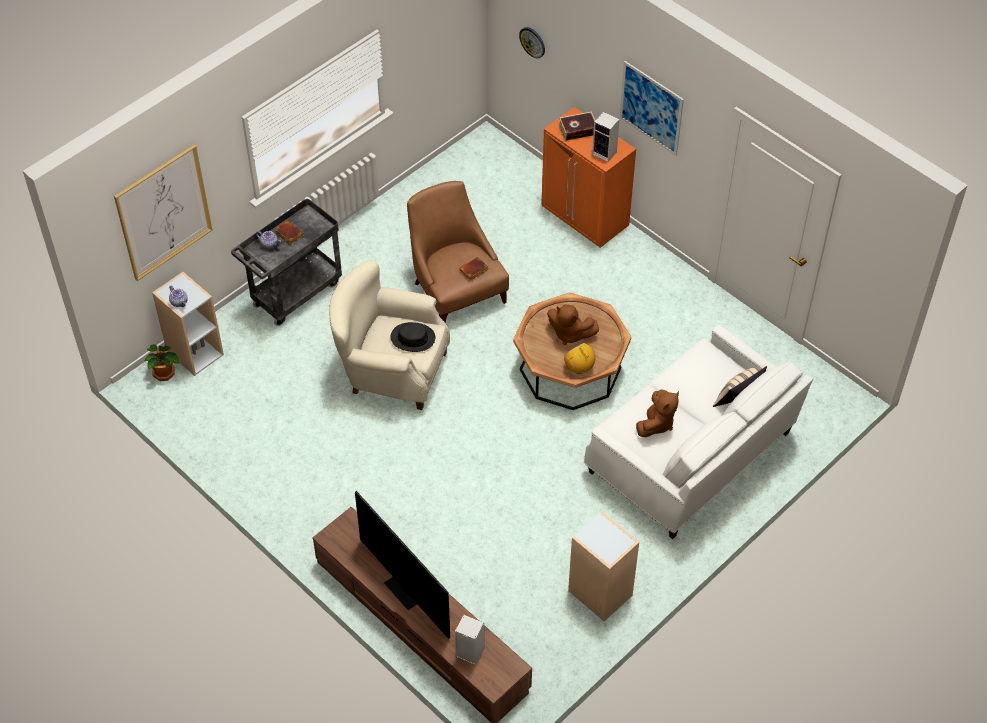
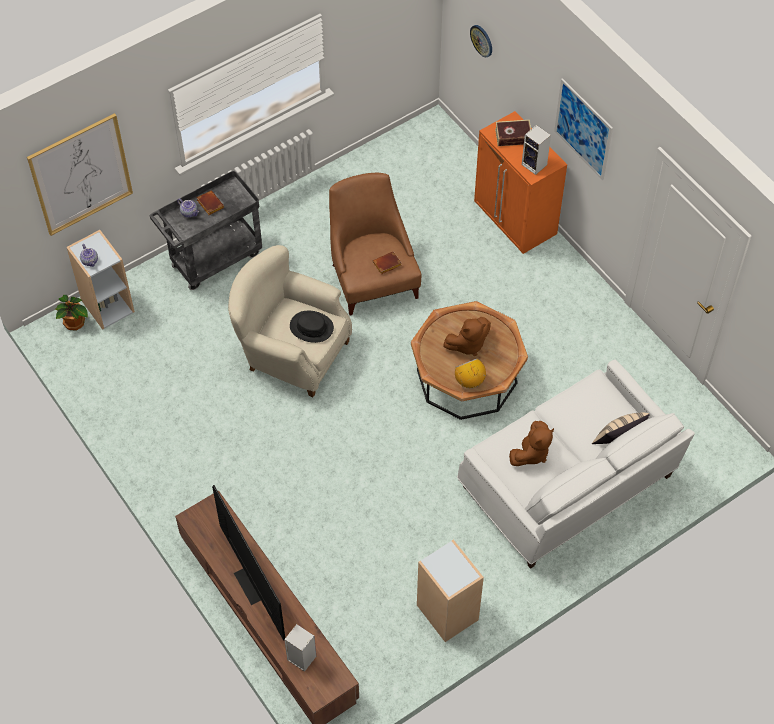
camera: 10 degrees right, 5 degrees up
brown plush toy [547,304,599,345] -> brown plush toy turned 60 degrees counterclockwise [443,317,491,356]

